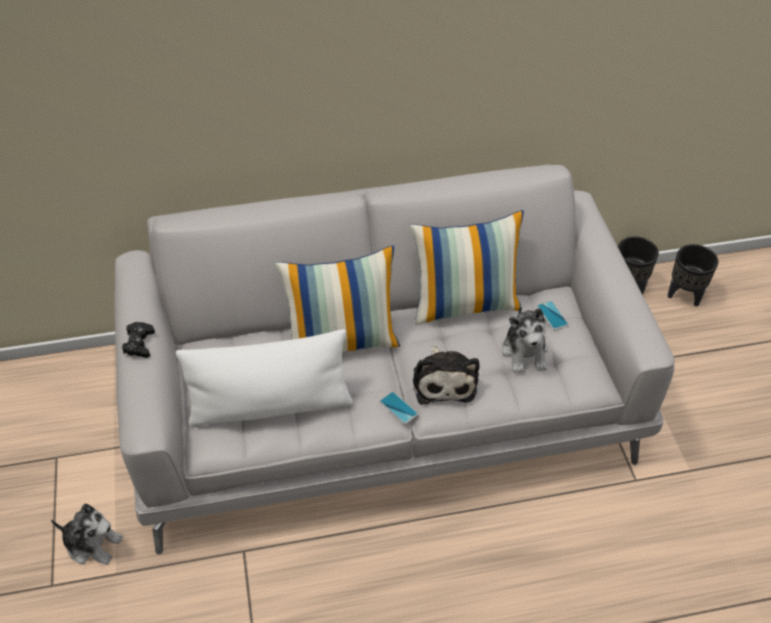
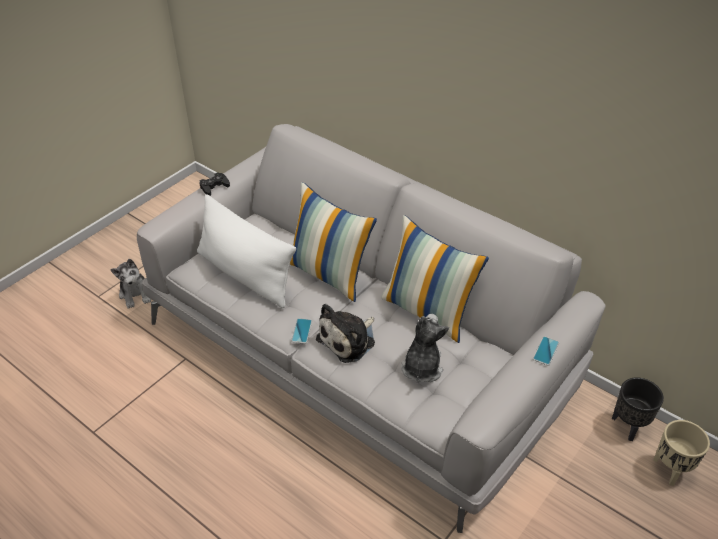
camera: 50 degrees right, 5 degrees down
plush toy [502,305,548,373] -> plush toy turned 150 degrees clockwise [401,314,449,383]
phone [537,301,568,330] -> phone moved to [533,336,559,366]
black planter [667,244,718,307] -> beige planter [653,420,710,486]

